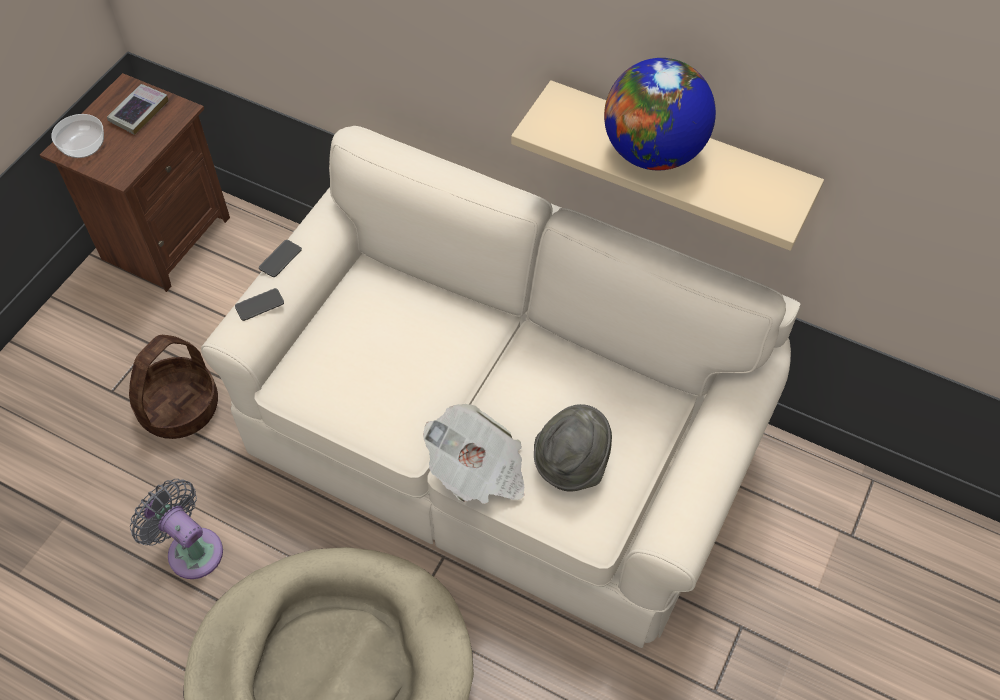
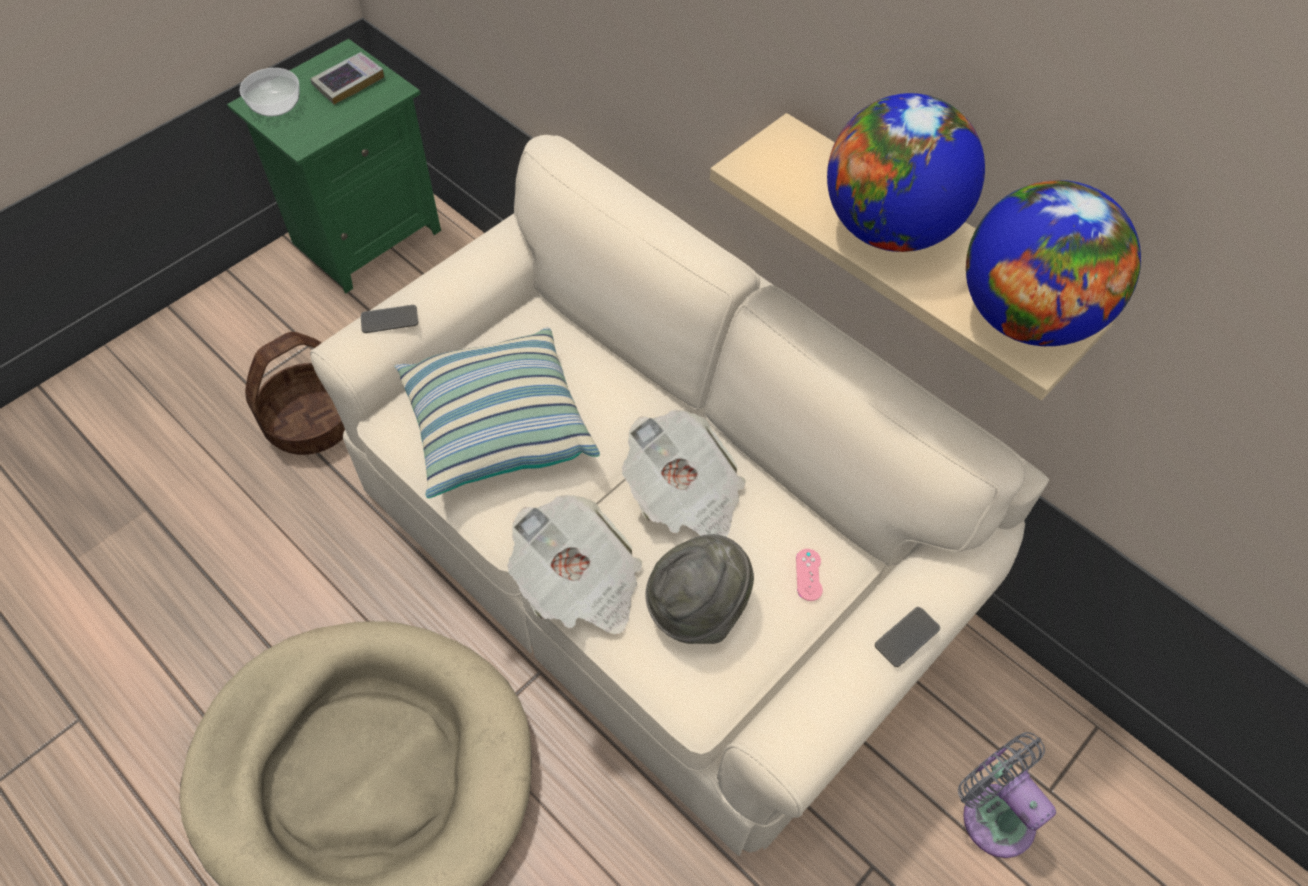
camera: 15 degrees right, 0 degrees up
brown nightstand [40,73,230,292] -> green nightstand [227,39,441,293]
grey fan [130,479,223,579] -> grey fan moved to [958,732,1056,858]
phone [259,240,302,277] -> phone moved to [875,607,940,667]
none -> pillow [395,327,600,498]
none -> newspaper [622,410,746,537]
none -> pink game controller [796,549,823,601]
none -> globe [966,180,1141,346]

